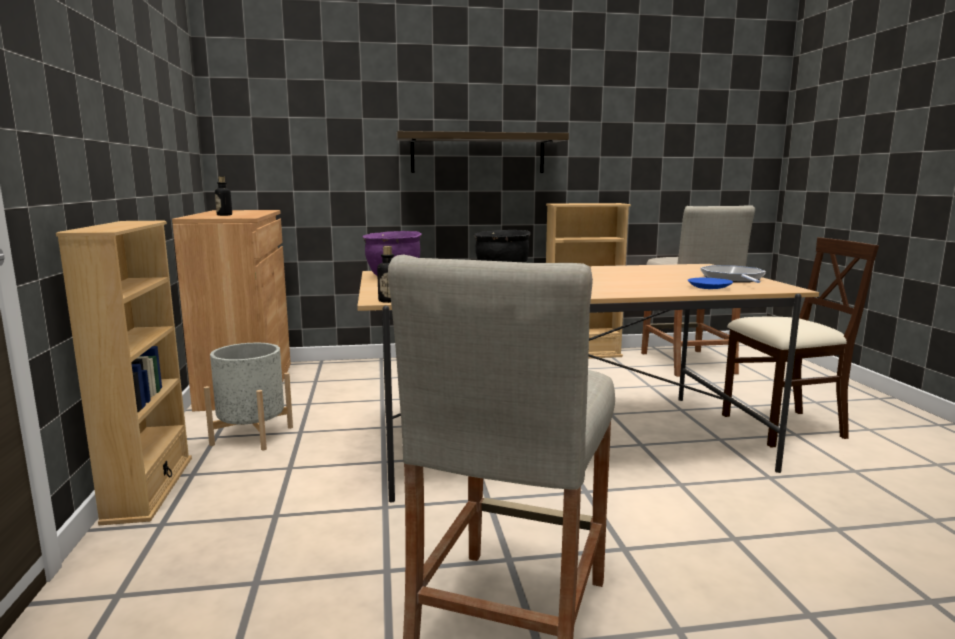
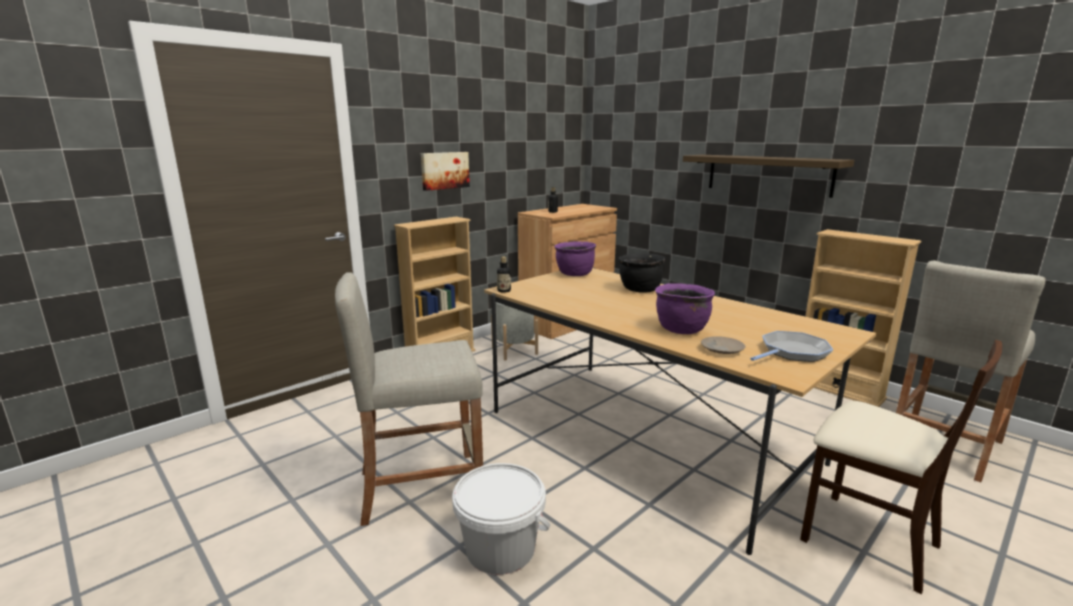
camera: 55 degrees right, 5 degrees up
blue plate [688,278,733,289] -> beige plate [701,336,745,354]
none -> picture [421,152,470,191]
none -> white bucket [452,463,550,575]
none -> purple cooking pot [655,283,715,334]

